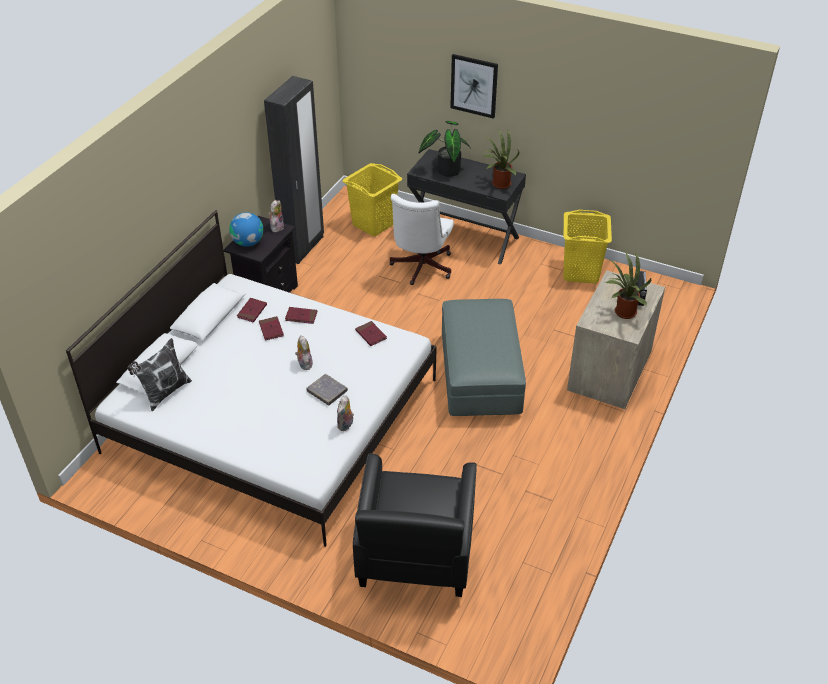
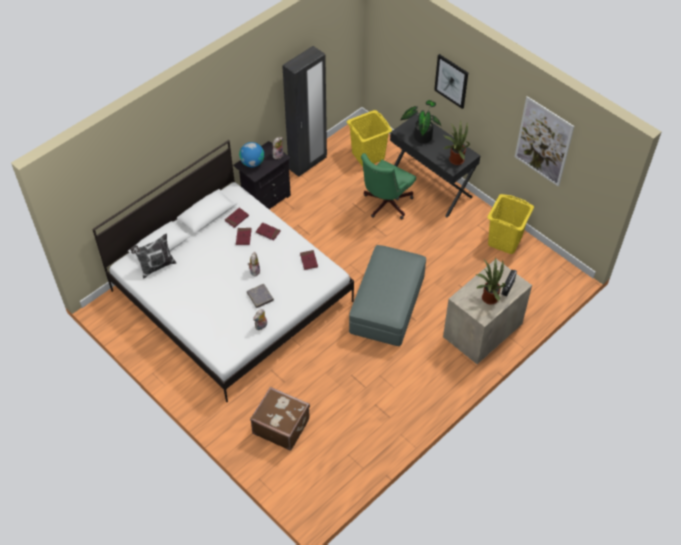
camera: 20 degrees right, 10 degrees up
black armchair [353,453,477,597] -> brown suitcase [250,387,310,451]
white office chair [389,194,454,285] -> green office chair [361,153,416,219]
none -> picture [515,96,574,187]

